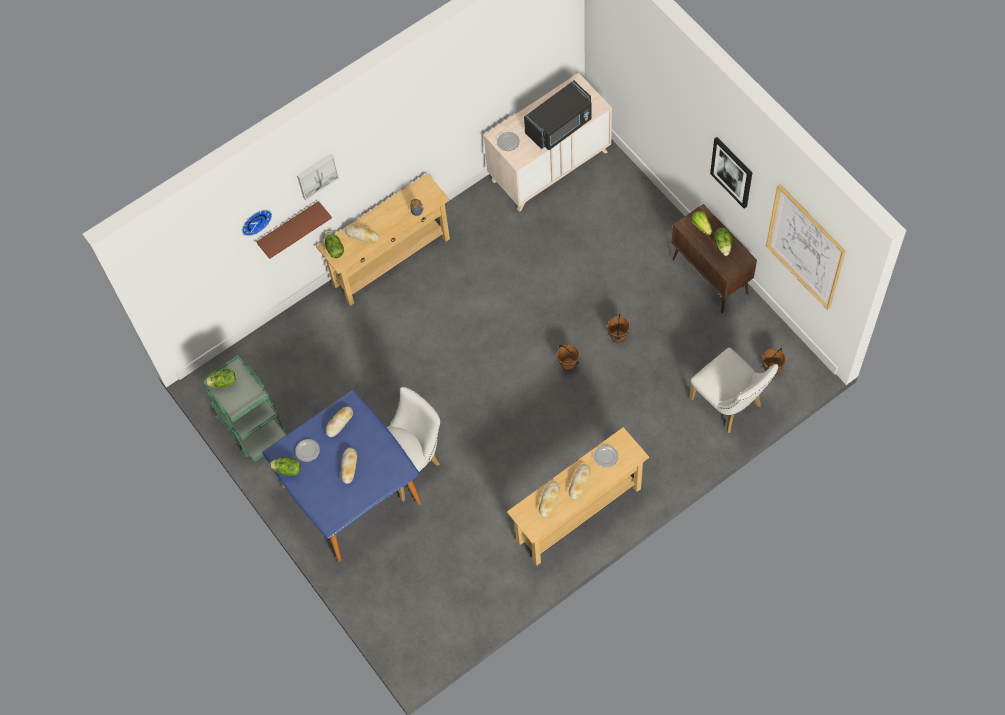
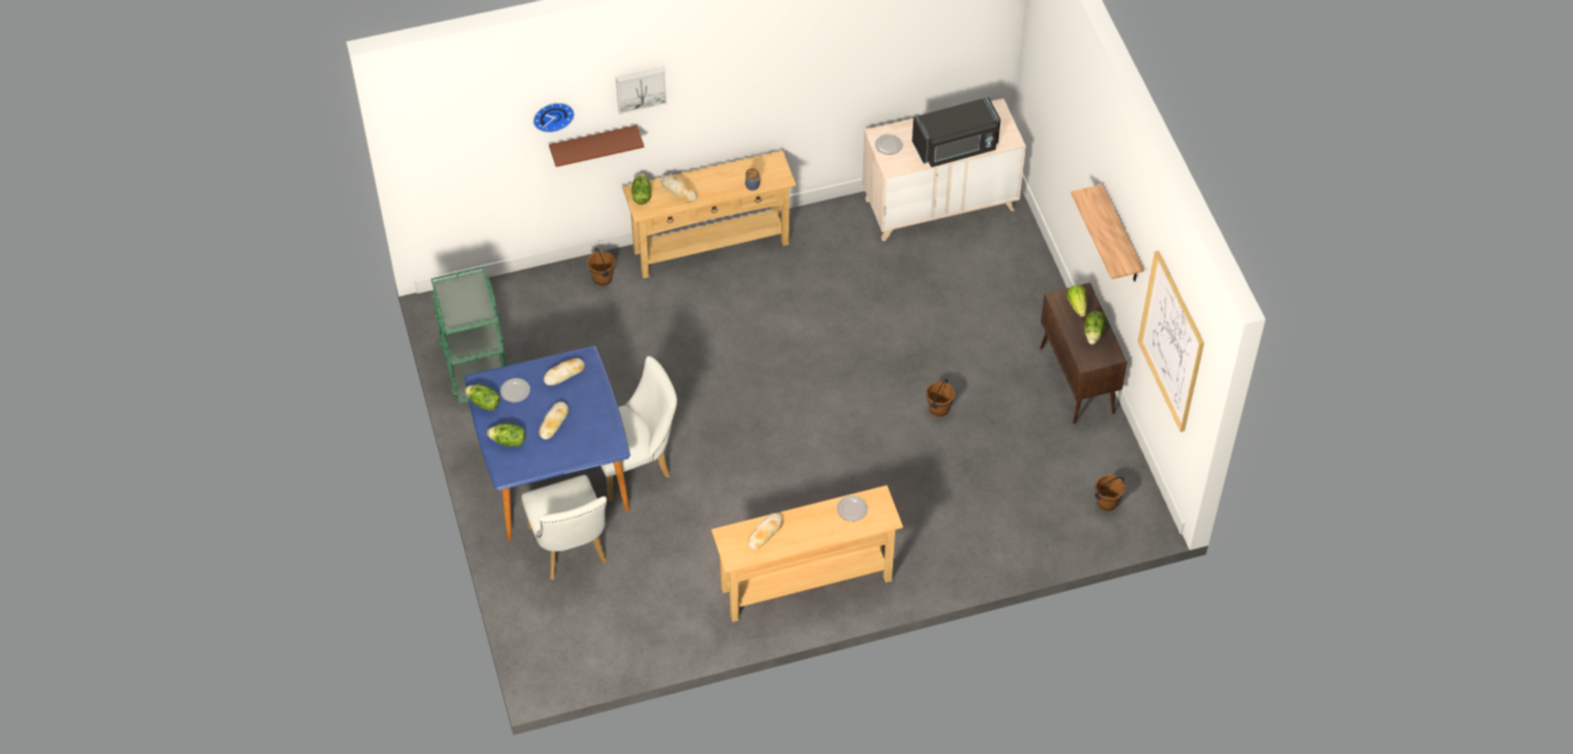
camera: 15 degrees right, 10 degrees down
lettuce [205,369,236,388] -> lettuce moved to [487,423,525,446]
brown bucket [557,344,580,371] -> brown bucket moved to [587,248,615,286]
bread [569,464,591,499] -> none
white chair [690,348,779,433] -> white chair moved to [521,475,607,580]
picture [710,137,752,209] -> shelf [1071,184,1144,281]

